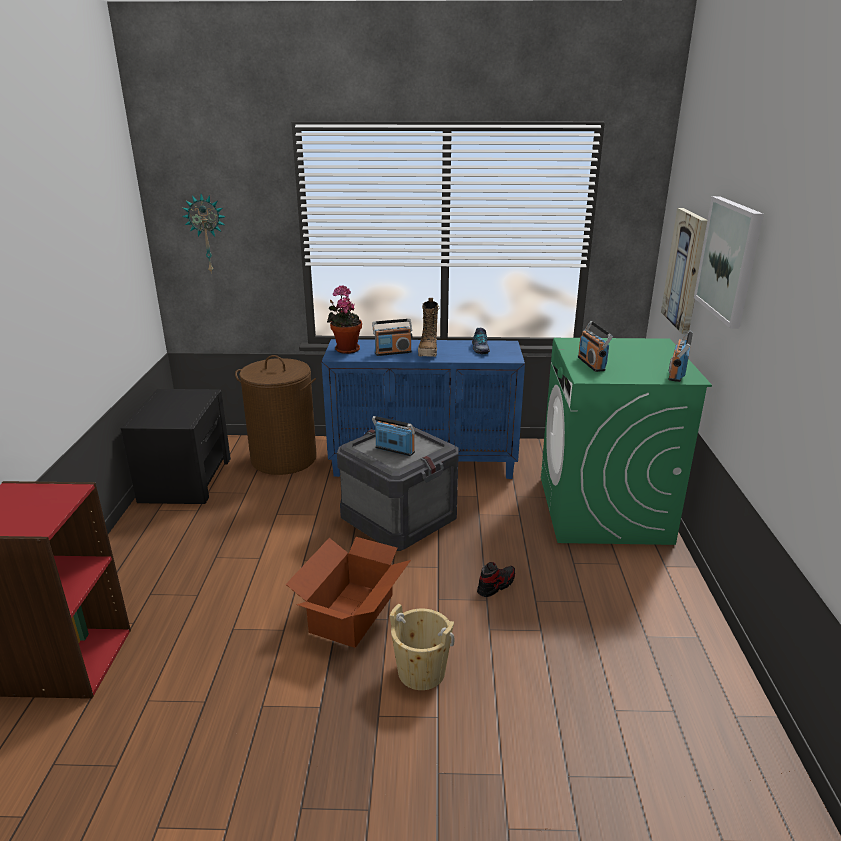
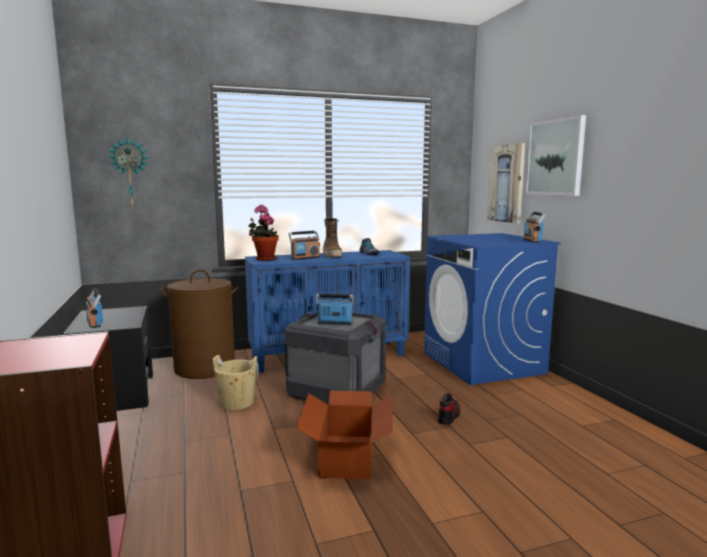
camera: 20 degrees left, 15 degrees down
beige bucket [390,604,454,690] -> beige bucket moved to [213,355,258,410]
green washing machine [541,338,712,545] -> blue washing machine [424,233,561,385]
radio [578,321,613,372] -> radio moved to [86,288,103,328]

